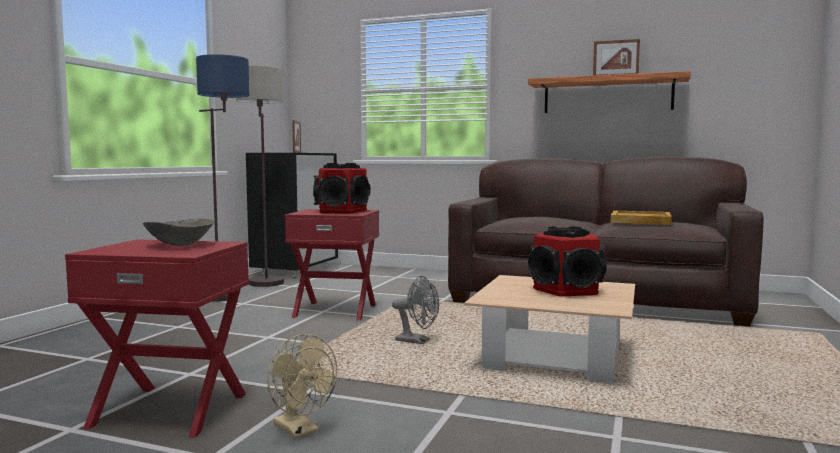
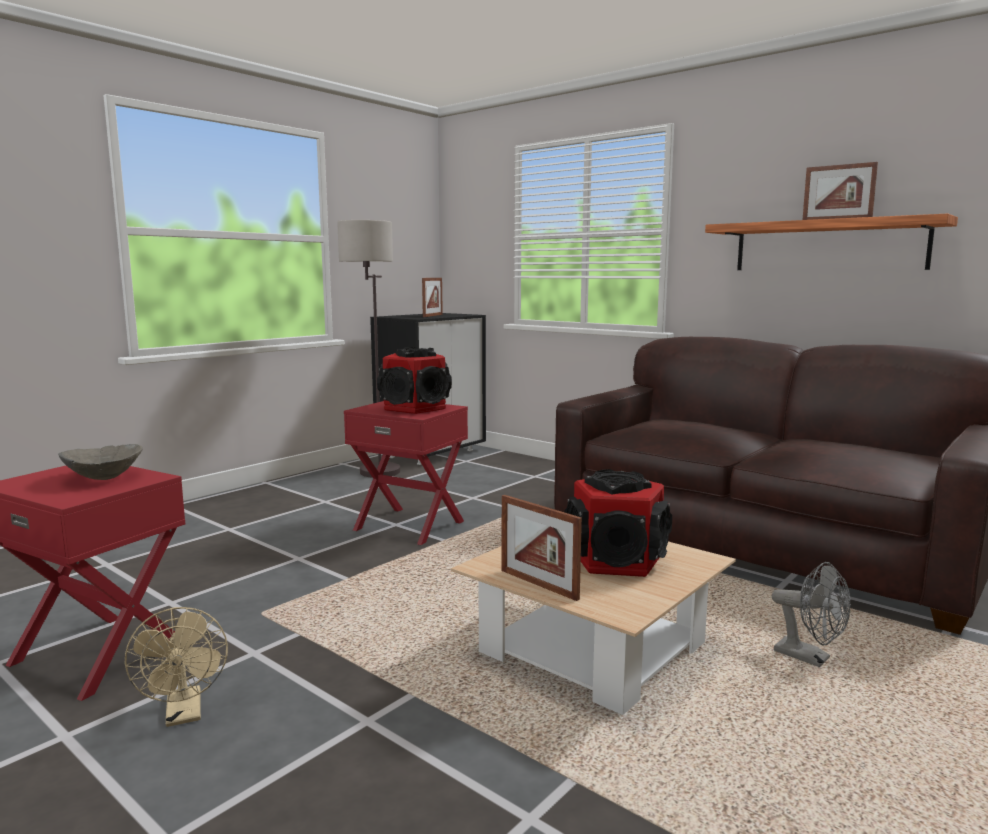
camera: 20 degrees right, 5 degrees up
blue floor lamp [196,54,249,302] -> none
grey fan [392,276,439,344] -> grey fan moved to [772,562,851,667]
beige tray [611,211,672,225] -> none
none -> picture frame [502,495,582,601]

